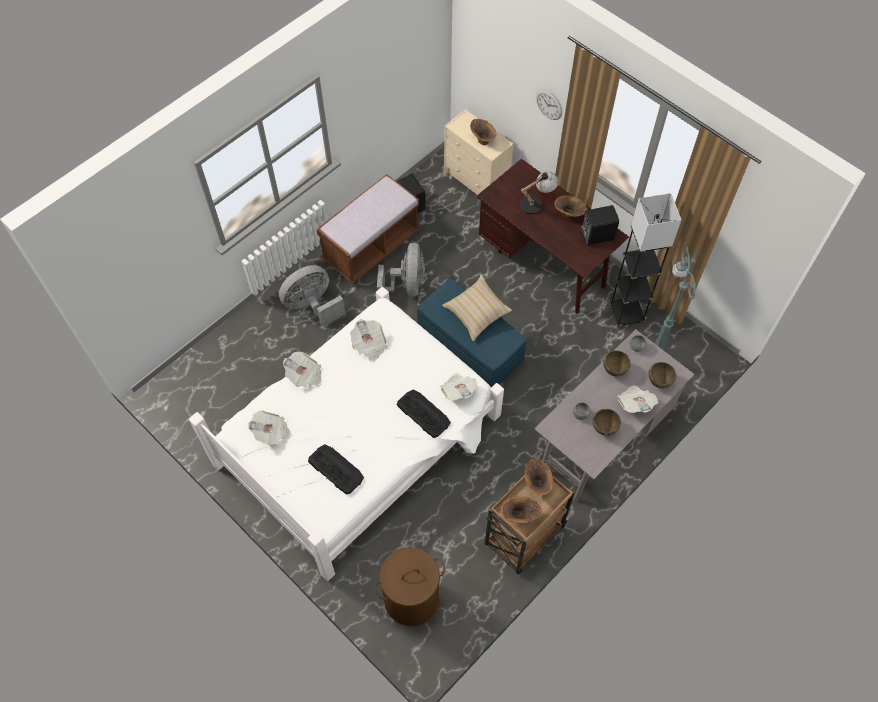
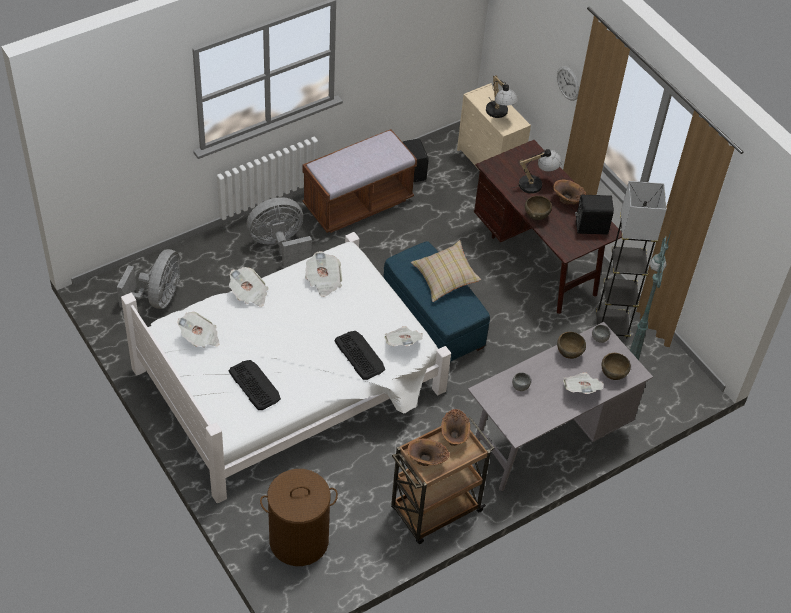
camera: 10 degrees right, 10 degrees down
grey fan [377,243,425,297] -> grey fan moved to [117,249,180,309]
brown vase [470,119,496,145] -> table lamp [486,75,518,118]
brown bowl [593,409,621,436] -> brown bowl moved to [525,196,552,220]

